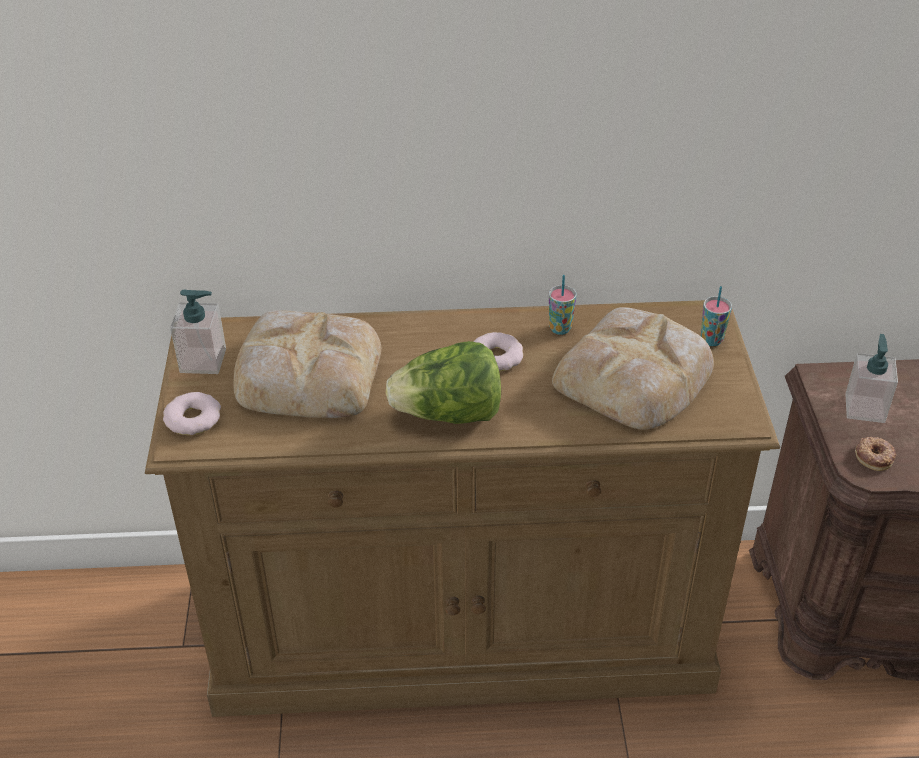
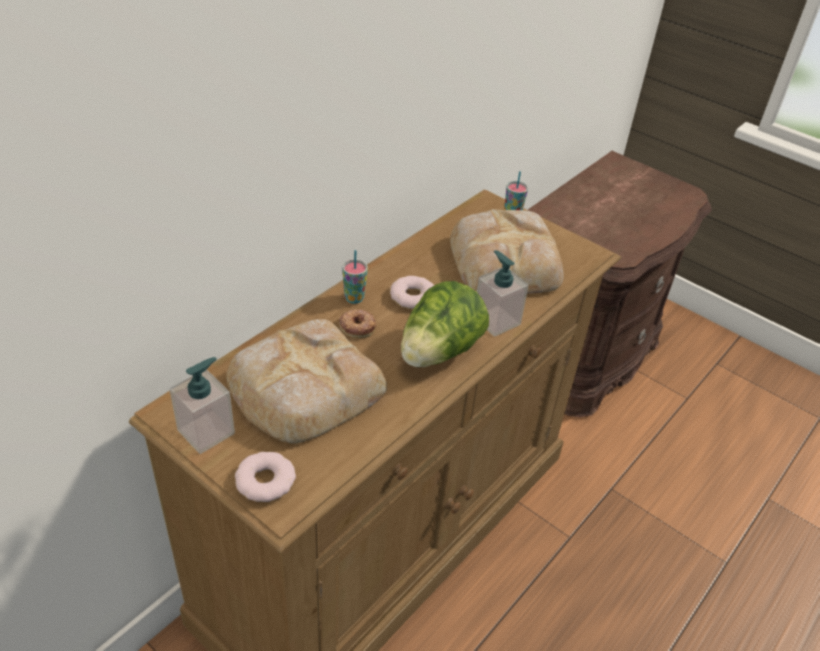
camera: 50 degrees left, 0 degrees up
cup [549,275,577,335] -> cup moved to [342,250,368,304]
soap dispenser [845,334,898,423] -> soap dispenser moved to [476,250,529,337]
donut [855,437,896,471] -> donut moved to [339,309,377,338]

